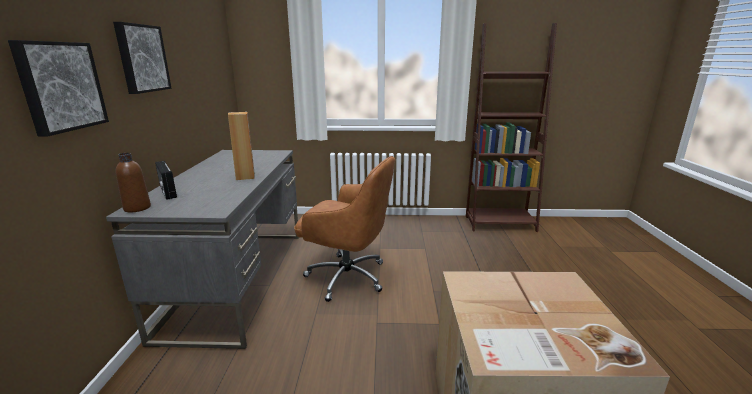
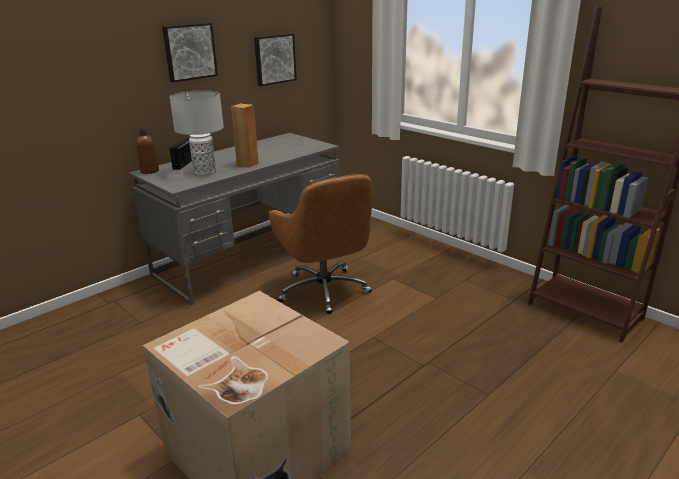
camera: 45 degrees right, 5 degrees up
picture [8,40,109,136] -> picture moved to [254,33,297,86]
none -> white table lamp [170,90,224,175]

